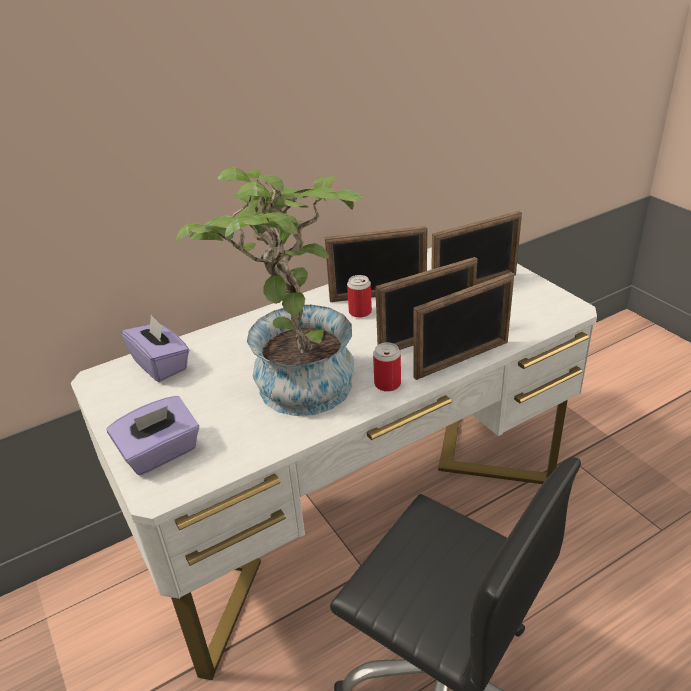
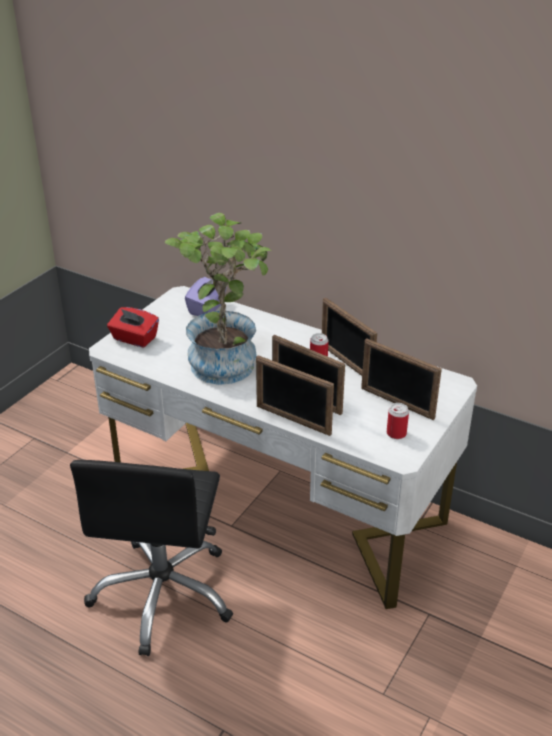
camera: 60 degrees right, 0 degrees up
purple tissue box [107,396,199,475] -> red tissue box [107,307,159,348]
can [373,342,401,392] -> can moved to [387,403,409,439]

